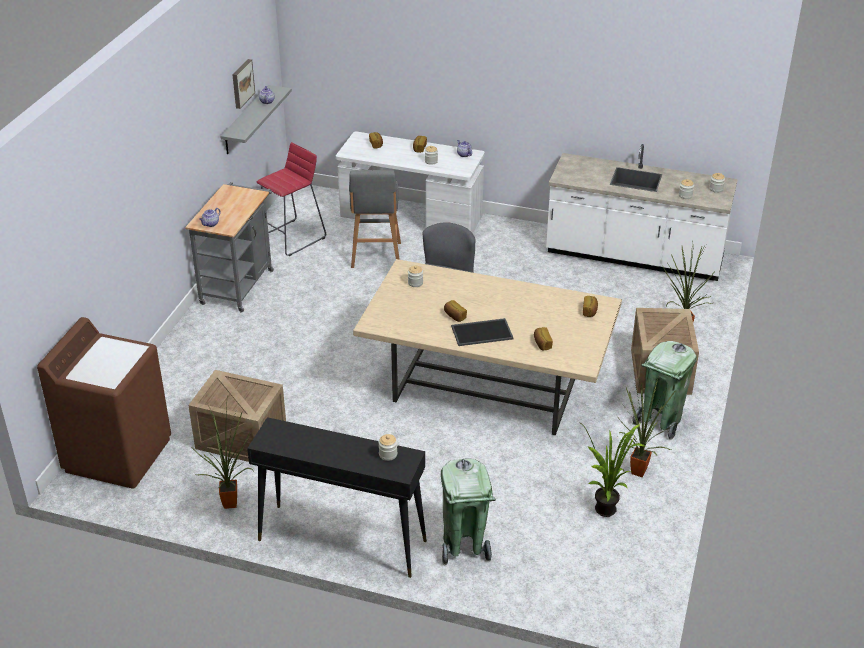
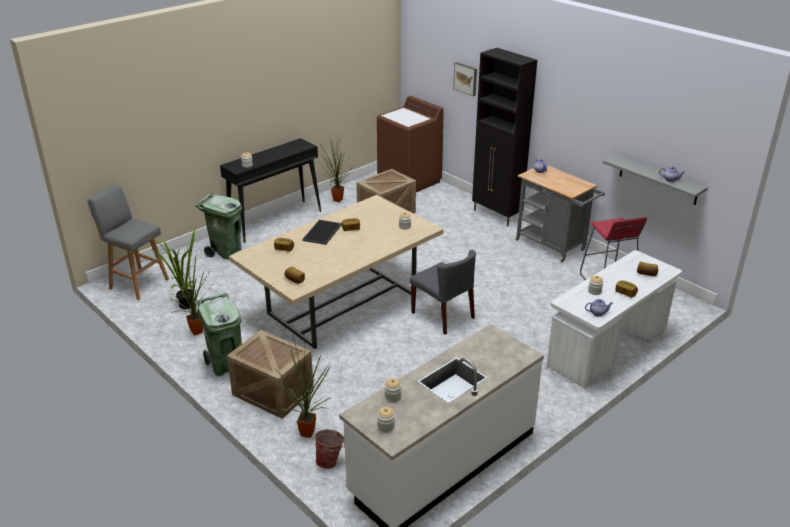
camera: 120 degrees right, 5 degrees down
picture [232,59,255,109] -> picture moved to [453,62,477,96]
grey stool [349,170,401,268] -> grey stool moved to [88,184,169,300]
none -> bucket [314,429,345,469]
none -> black cabinet [472,48,537,226]

